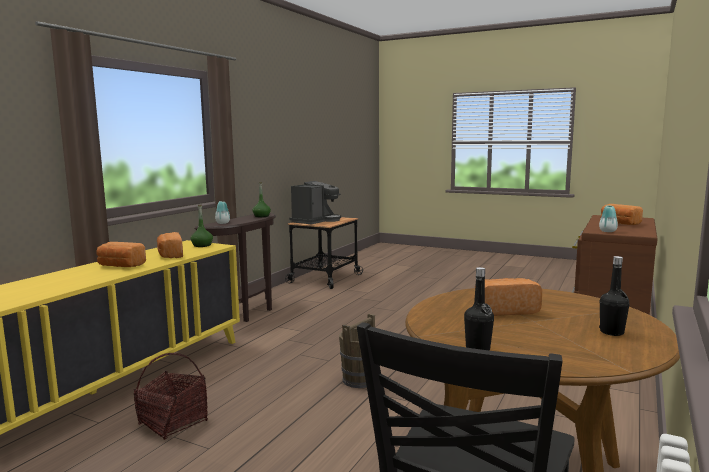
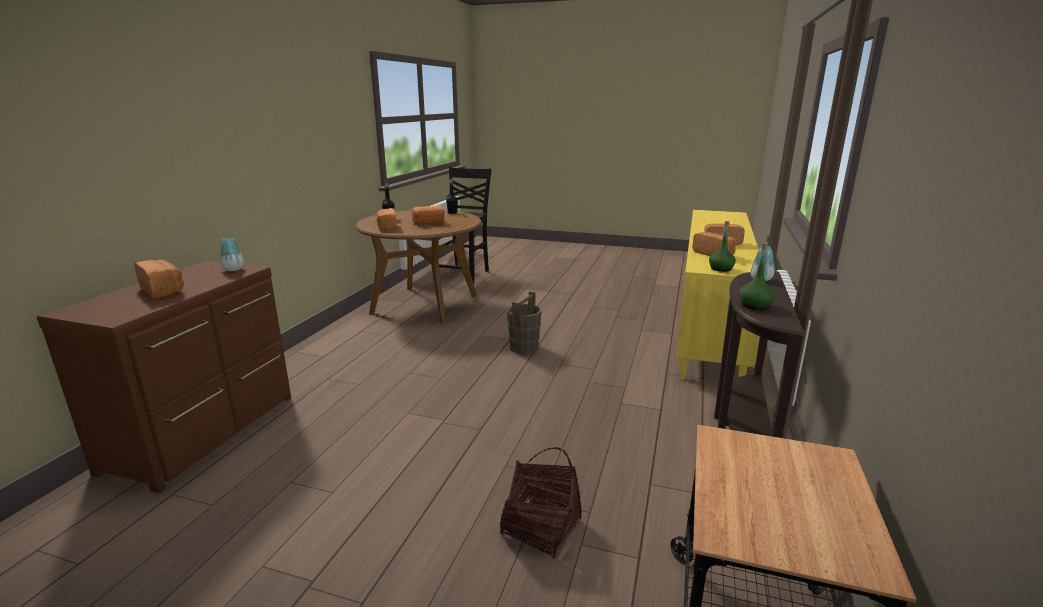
camera: 170 degrees right, 10 degrees up
basket [134,353,208,440] -> basket moved to [500,447,582,559]
coffee machine [289,181,341,224] -> none
none -> bread [376,208,397,230]

